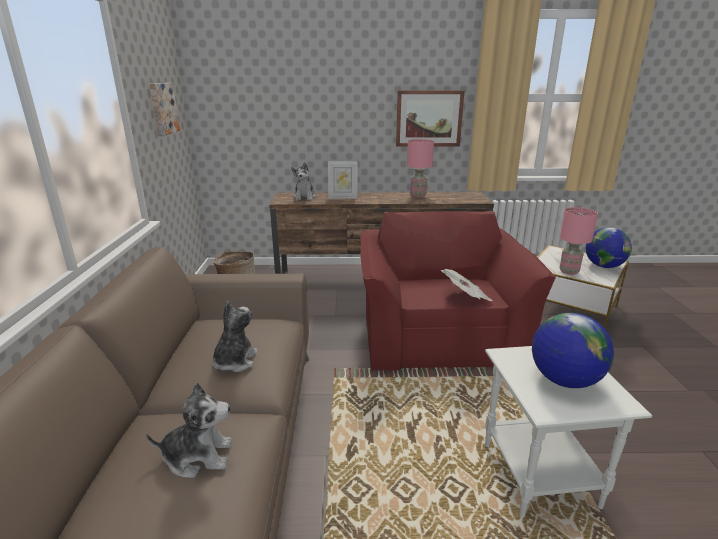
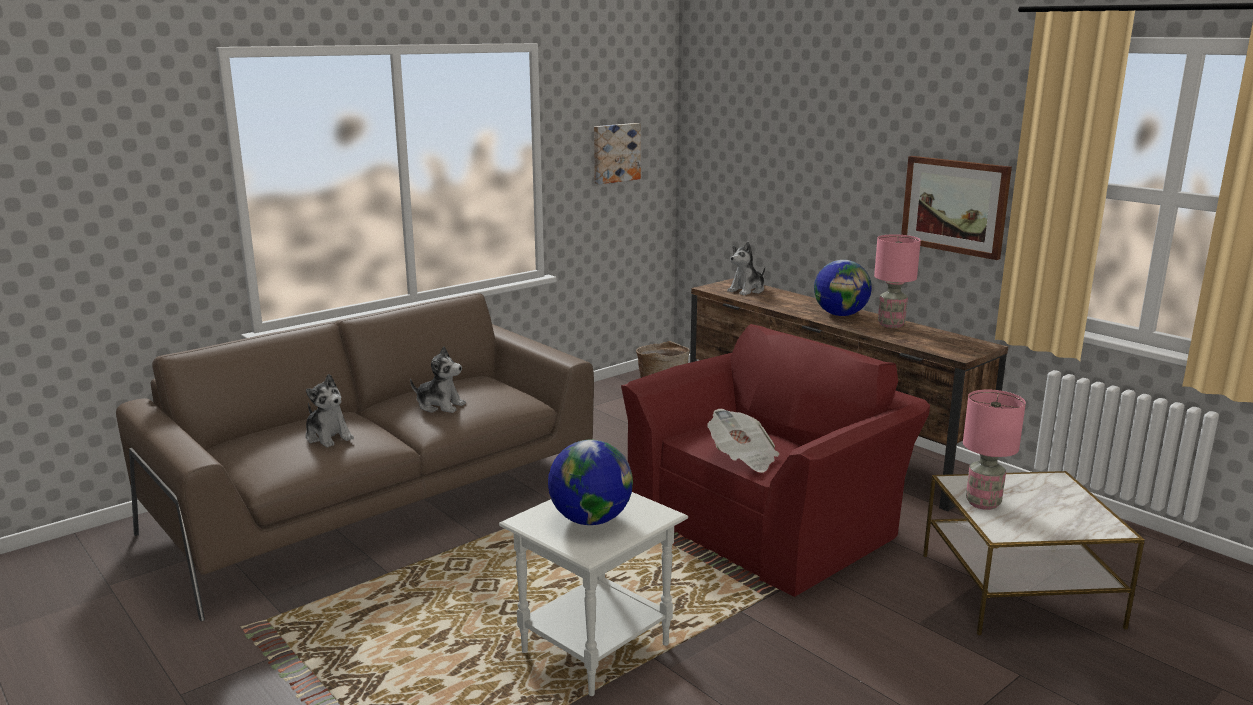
camera: 50 degrees right, 5 degrees down
plush toy [213,300,258,372] -> plush toy turned 45 degrees clockwise [410,346,466,413]
picture frame [328,161,358,199] -> none
globe [586,227,632,268] -> globe moved to [814,260,872,316]

